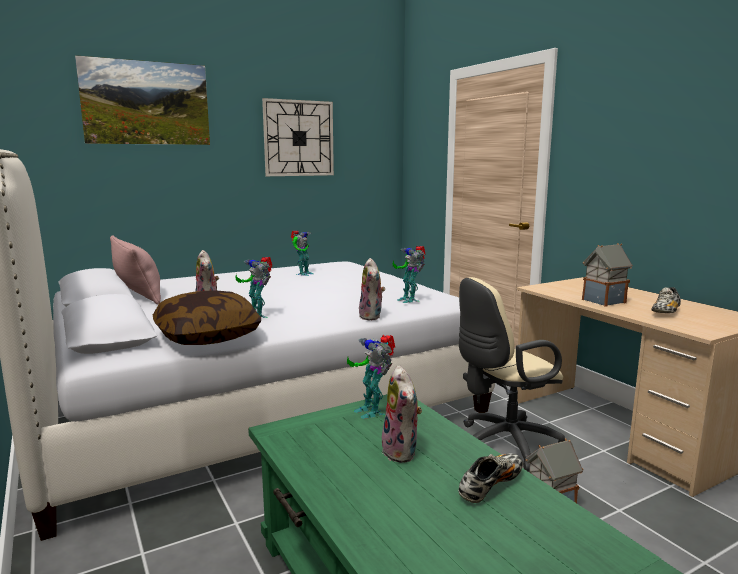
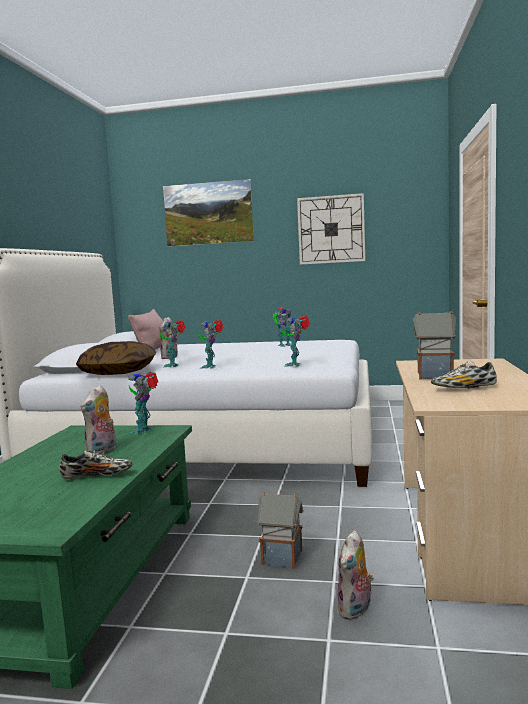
camera: 40 degrees right, 5 degrees down
plush toy [359,258,385,320] -> plush toy moved to [337,530,374,620]
beige office chair [459,277,565,472] -> none
none -> toy robot [198,320,224,369]

